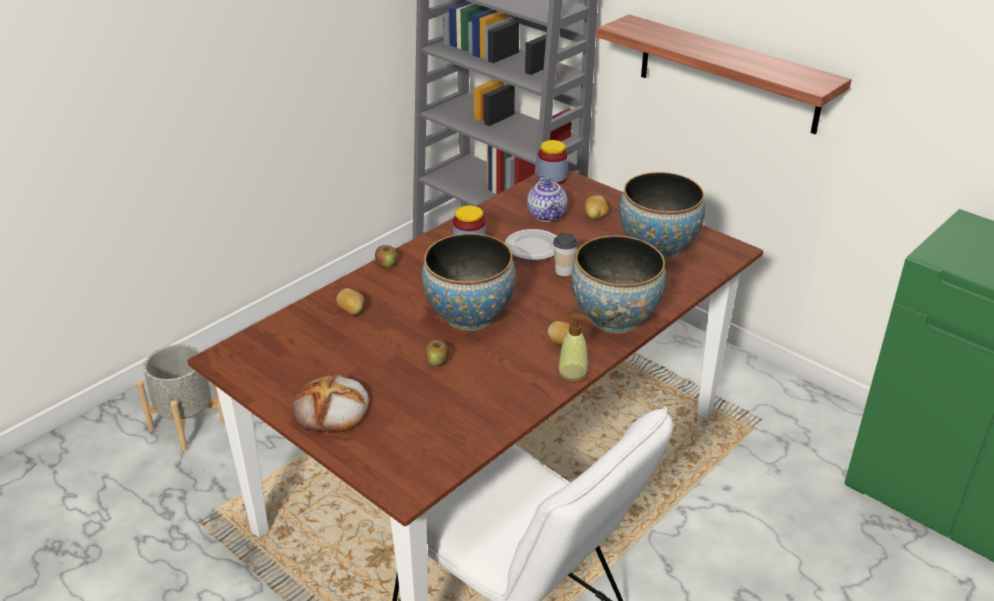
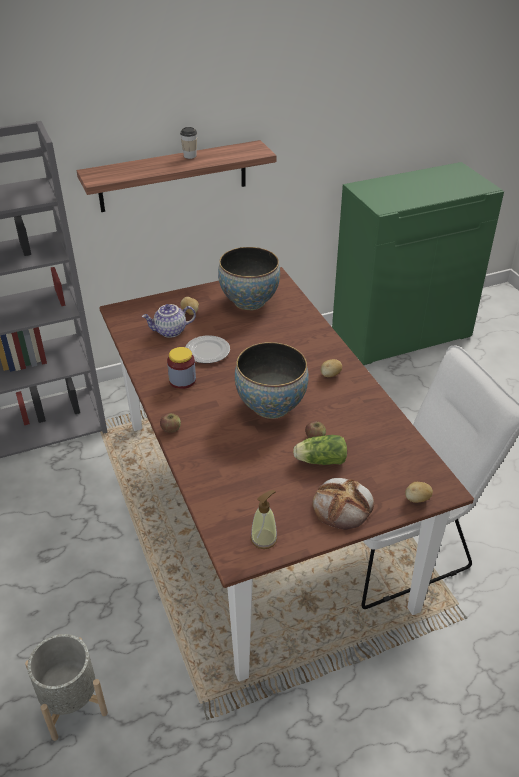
camera: 65 degrees left, 5 degrees up
potato [336,288,364,315] -> potato moved to [405,482,433,503]
teapot [527,175,567,222] -> teapot turned 150 degrees clockwise [142,304,196,338]
jar [538,140,568,185] -> none
cup [553,233,578,276] -> cup moved to [180,127,197,159]
soap dispenser [557,313,593,383] -> soap dispenser moved to [251,490,277,549]
bowl [572,235,666,333] -> none
none -> lettuce [293,435,347,465]

